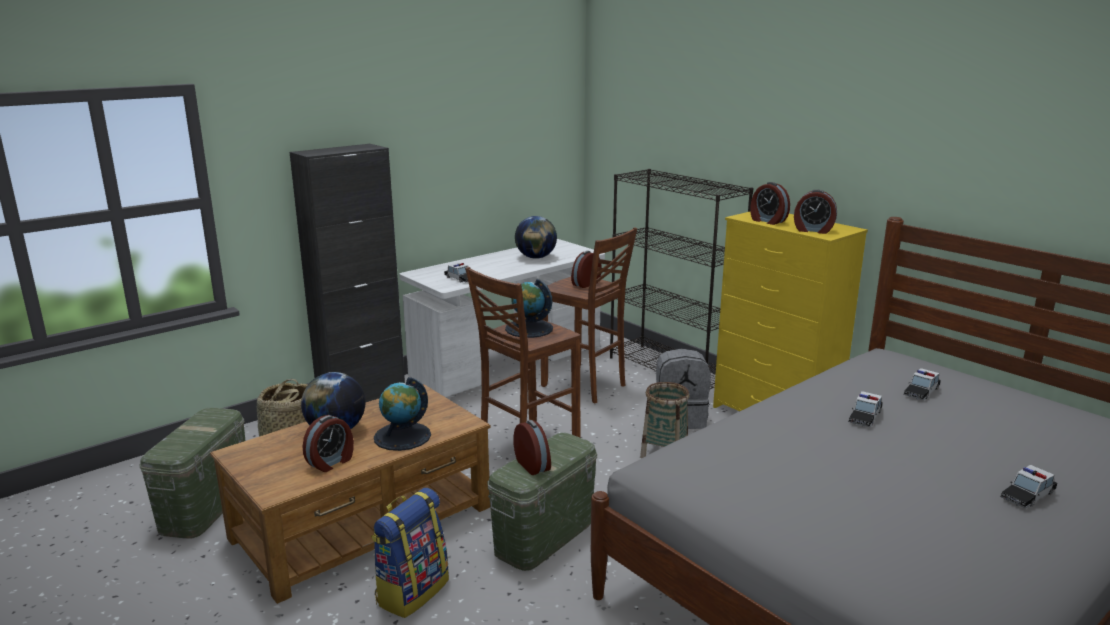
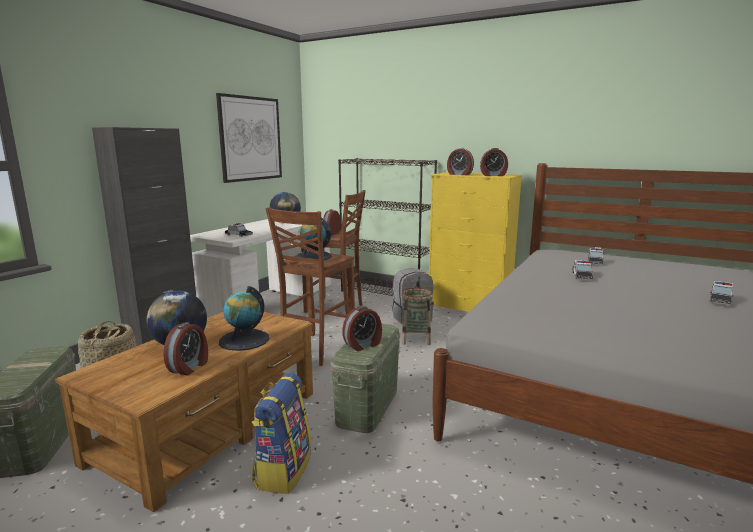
camera: 20 degrees left, 5 degrees down
alarm clock [513,420,551,475] -> alarm clock turned 105 degrees clockwise [342,306,382,351]
none -> picture [216,93,282,183]

